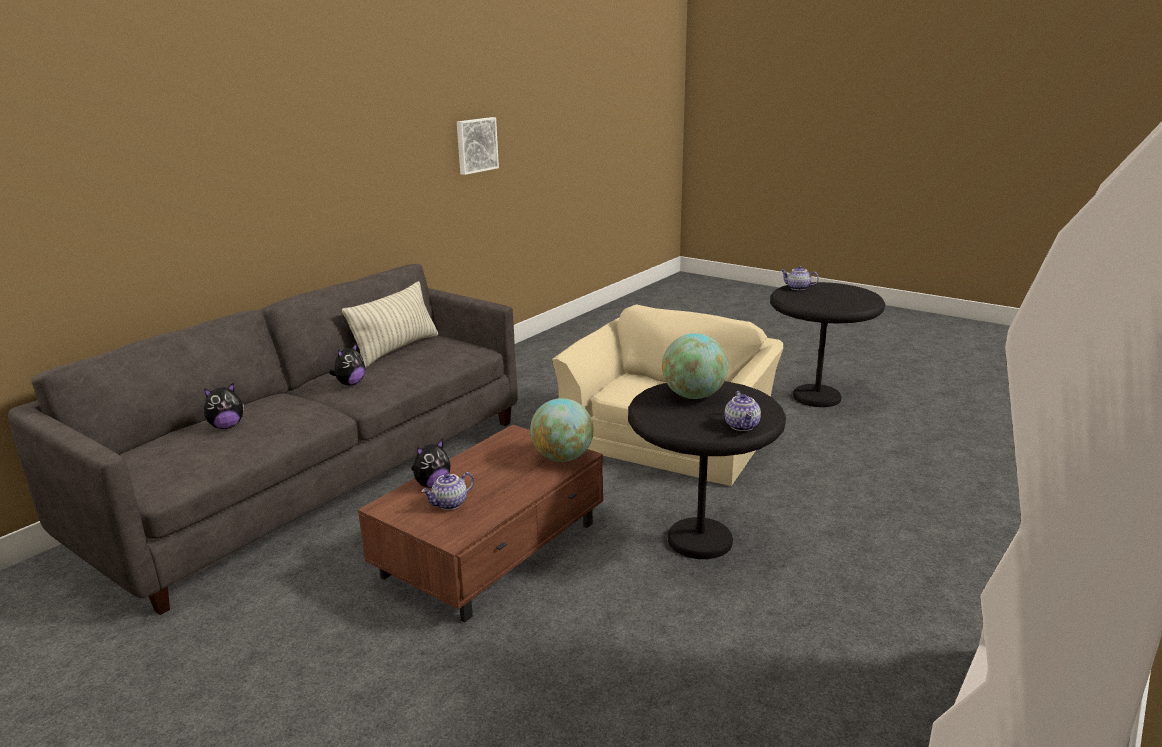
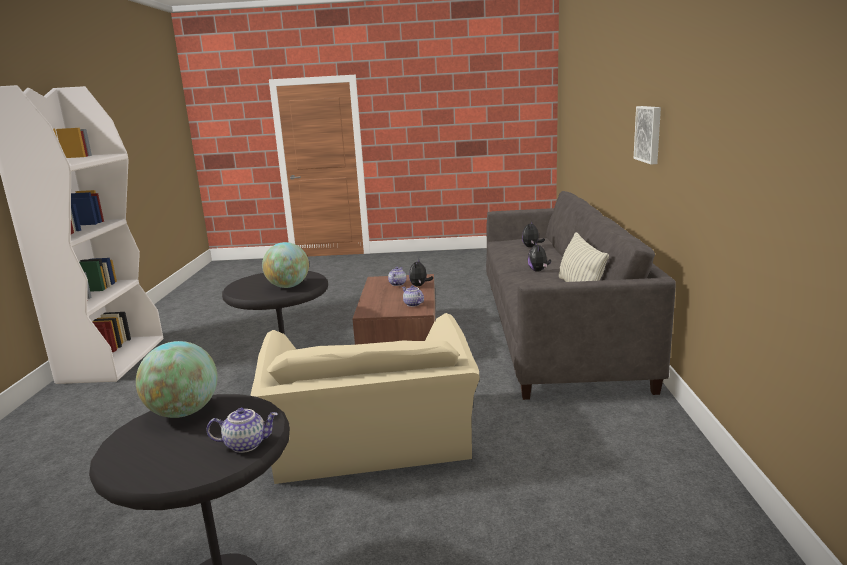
camera: 145 degrees right, 5 degrees down
picture [457,117,499,175] -> picture moved to [634,106,661,164]
globe [530,398,594,462] -> globe moved to [136,341,217,418]
teapot [724,391,761,431] -> teapot moved to [402,285,424,307]

